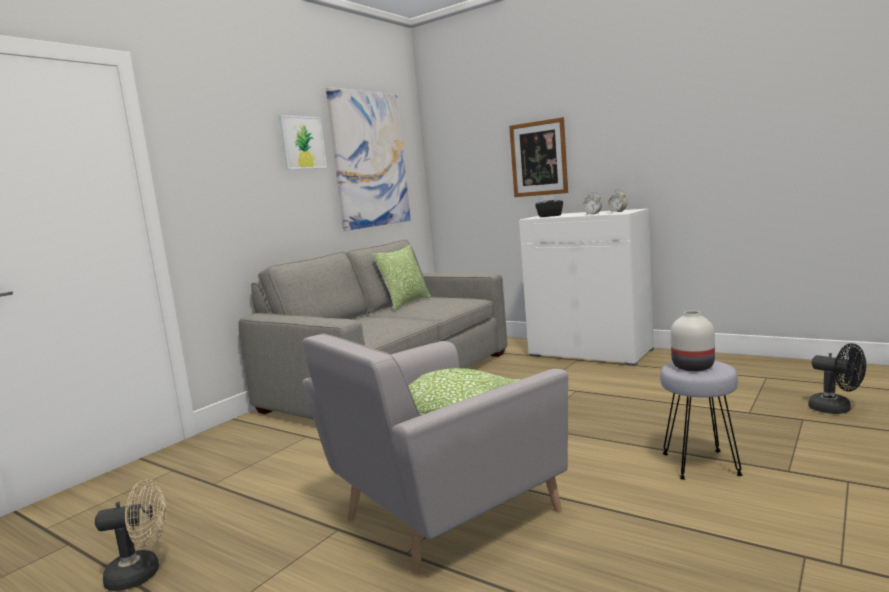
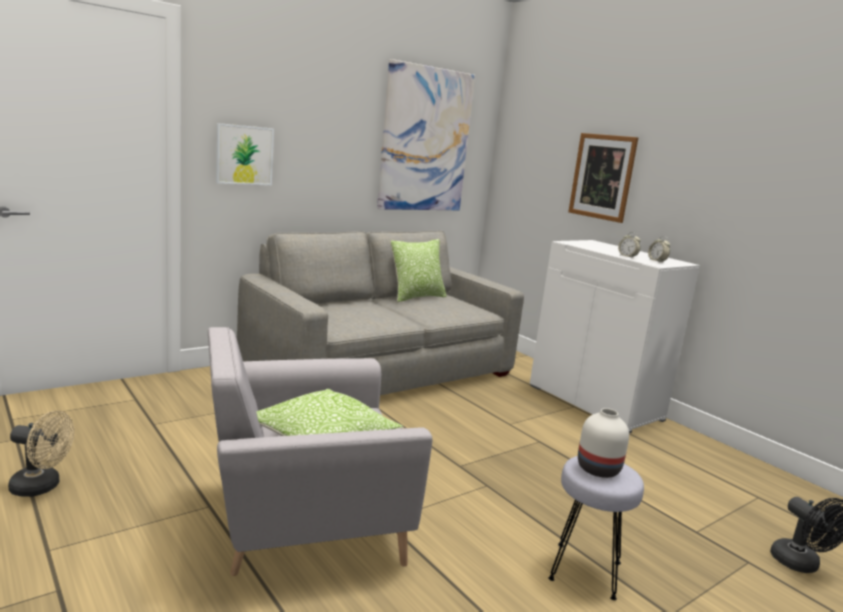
camera: 15 degrees right, 5 degrees up
picture [279,115,327,170] -> picture moved to [216,123,274,185]
black tissue box [536,195,563,217] -> none

